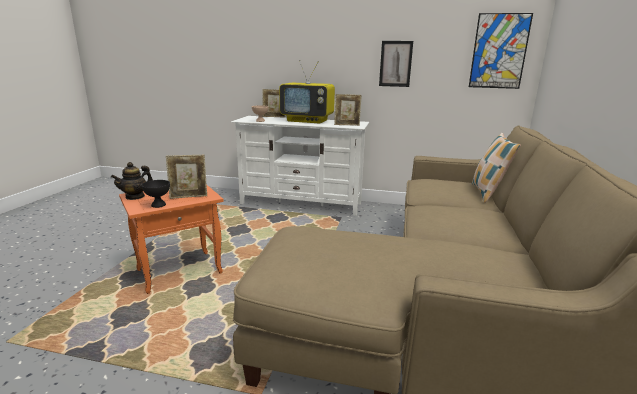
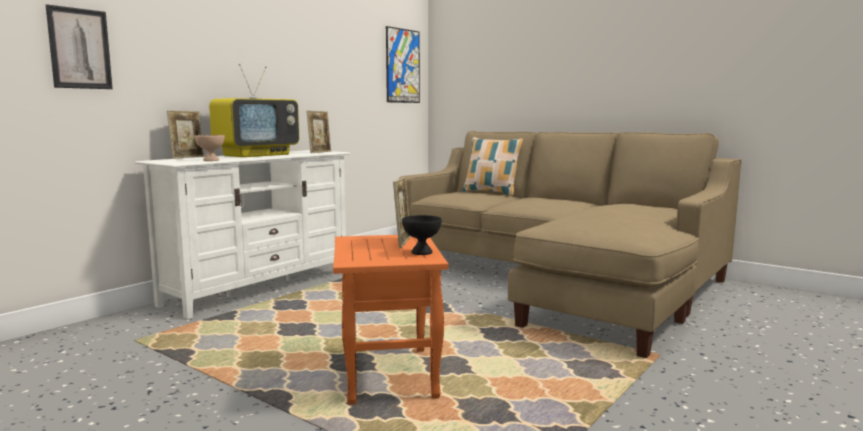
camera: 65 degrees left, 10 degrees down
teapot [111,162,153,200] -> none
picture [379,41,413,87] -> picture moved to [46,4,113,89]

